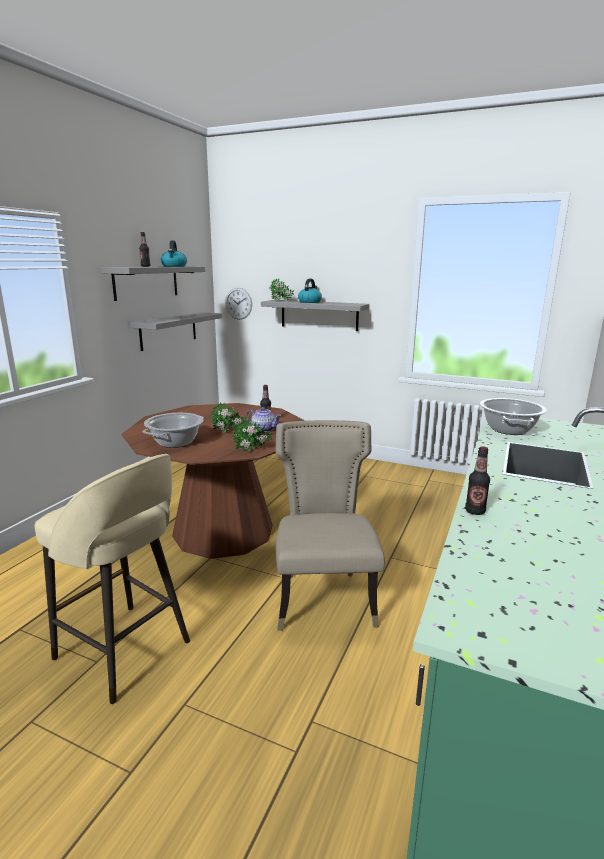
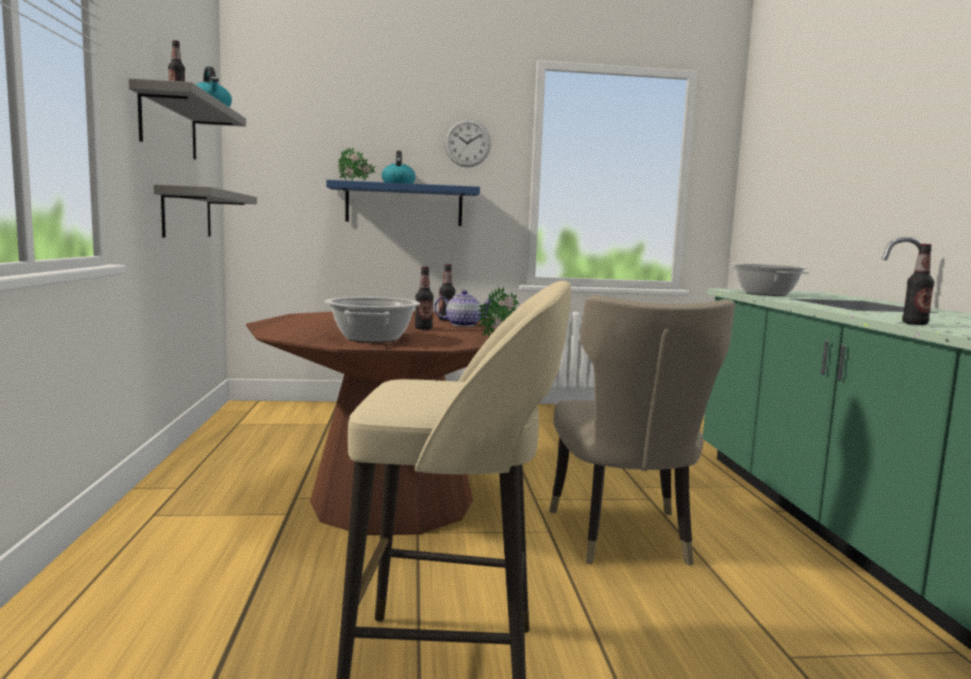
camera: 30 degrees left, 10 degrees down
potted plant [210,402,247,433] -> bottle [415,267,434,330]
wall clock [225,288,252,320] -> wall clock moved to [444,119,491,167]
grey shelf [261,300,369,331] -> blue shelf [326,180,480,226]
beige chair [275,420,385,631] -> beige chair turned 150 degrees counterclockwise [550,295,735,566]

